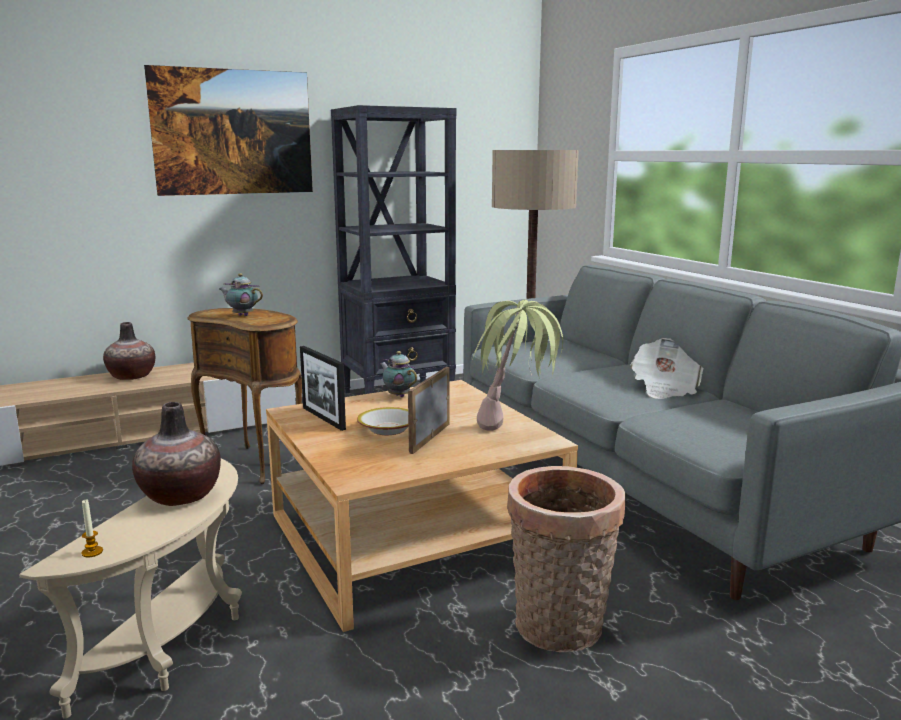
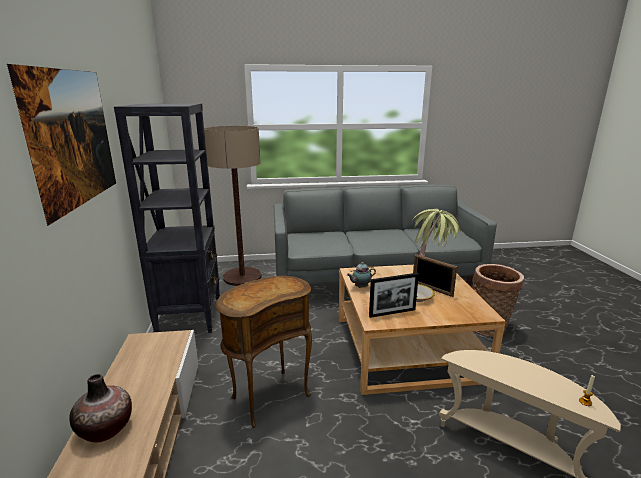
camera: 70 degrees left, 5 degrees up
vase [132,402,221,506] -> none
teapot [219,273,263,316] -> none
newspaper [631,338,703,399] -> none

